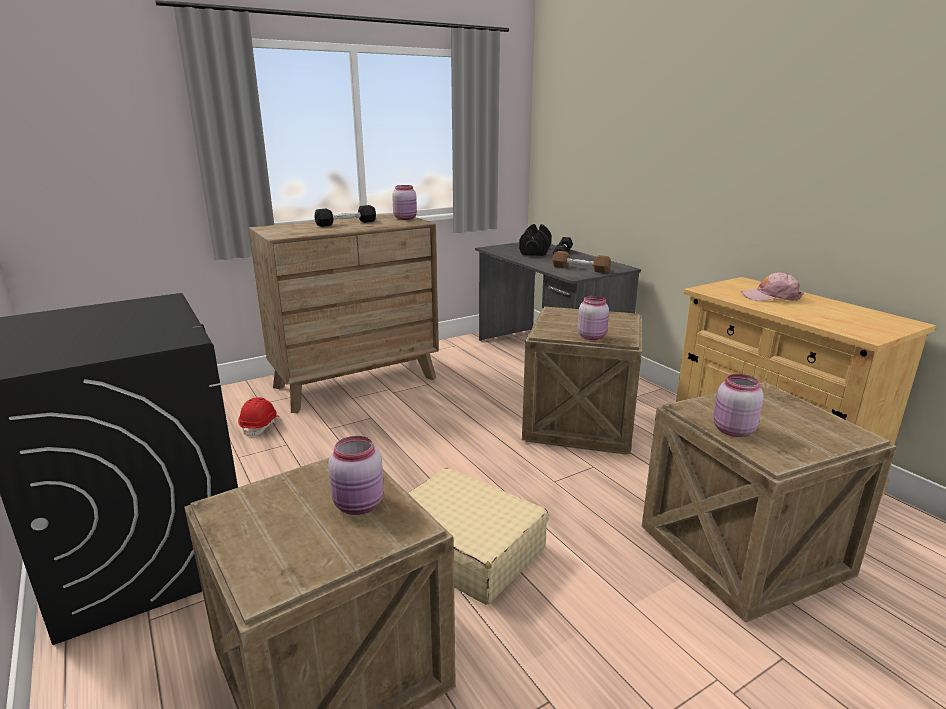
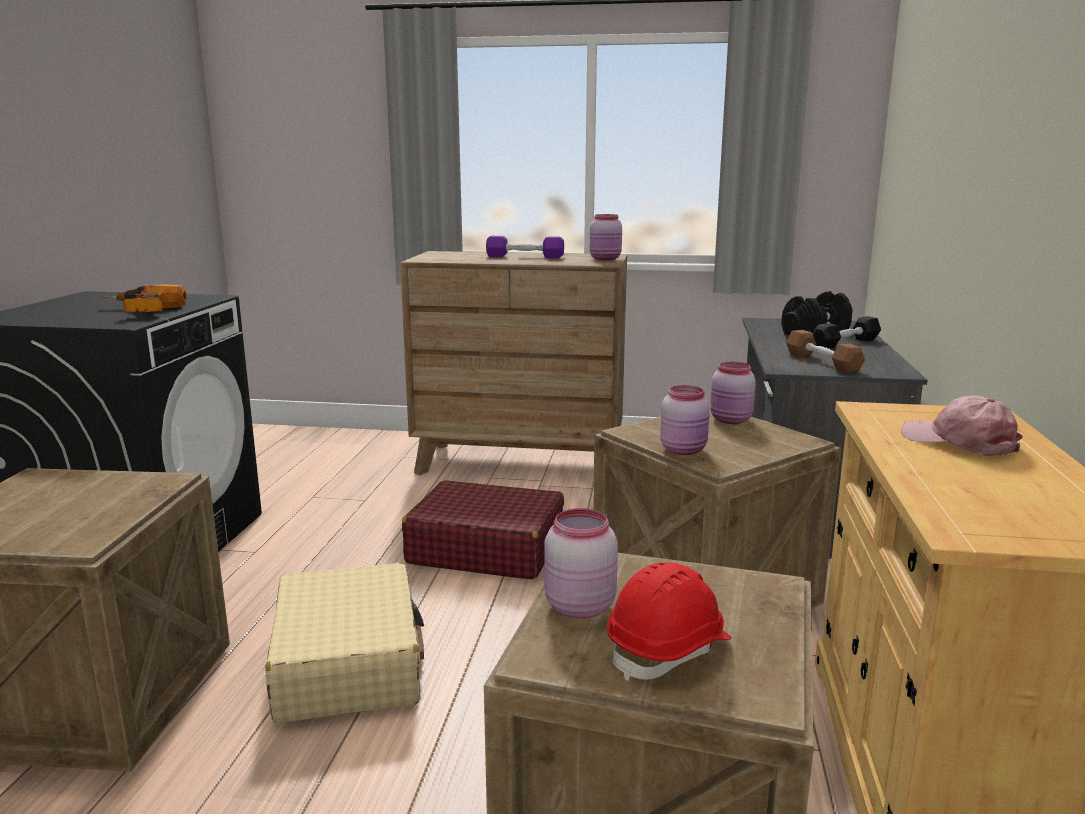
camera: 40 degrees right, 5 degrees down
red hard hat [238,397,278,438] -> red hard hat moved to [607,562,732,681]
black dumbbell [314,205,376,227] -> purple dumbbell [486,236,564,258]
pink jar [328,436,384,515] -> pink jar moved to [710,362,756,424]
none -> power drill [103,285,187,313]
none -> red suitcase [402,480,564,580]

